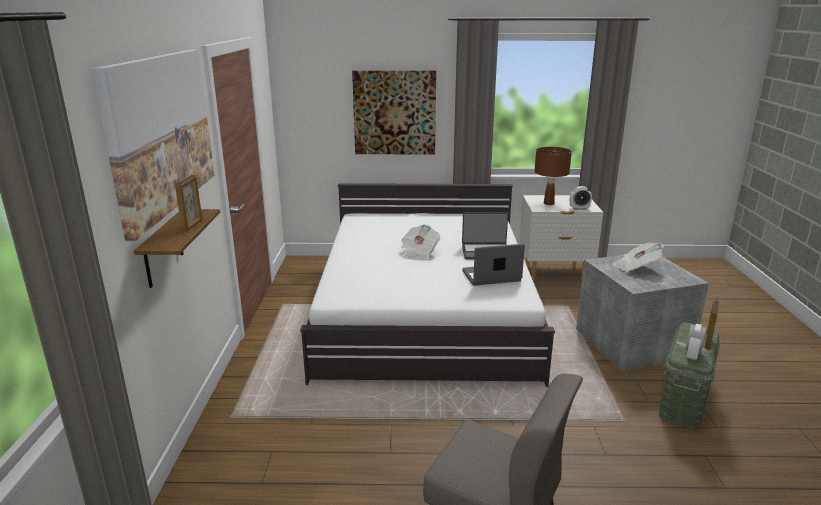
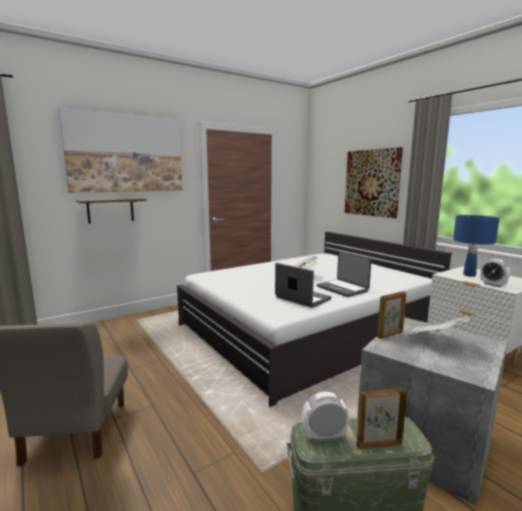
camera: 55 degrees right, 10 degrees down
picture frame [175,175,202,232] -> picture frame moved to [377,291,406,339]
brown table lamp [534,147,572,205] -> blue table lamp [453,215,500,277]

